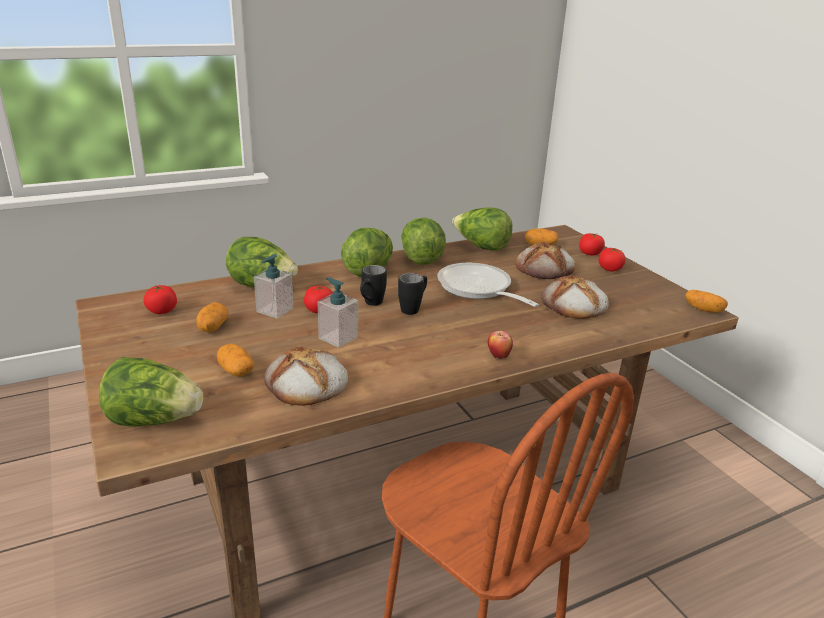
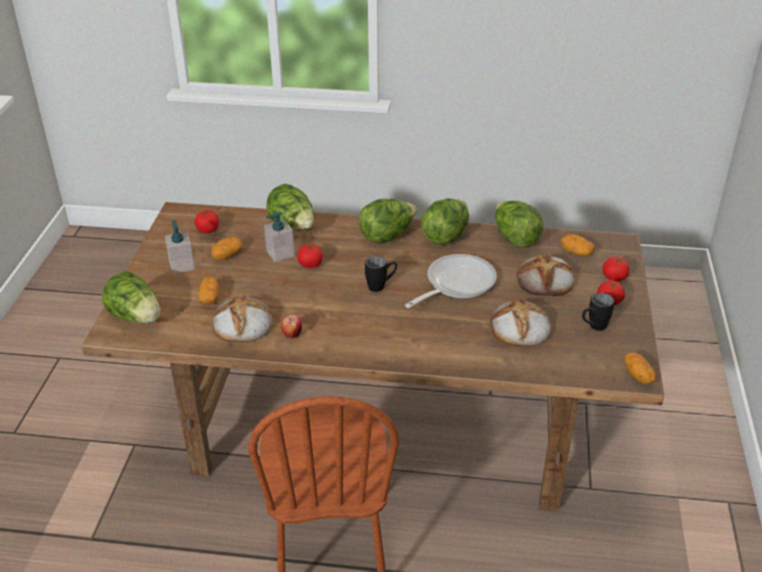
camera: 35 degrees right, 10 degrees up
soap dispenser [318,277,358,348] -> soap dispenser moved to [165,220,195,274]
black mug [360,265,387,306] -> black mug moved to [582,293,615,331]
frying pan [437,263,539,307] -> frying pan turned 45 degrees clockwise [405,254,497,308]
apple [488,331,513,359] -> apple moved to [281,315,302,338]

